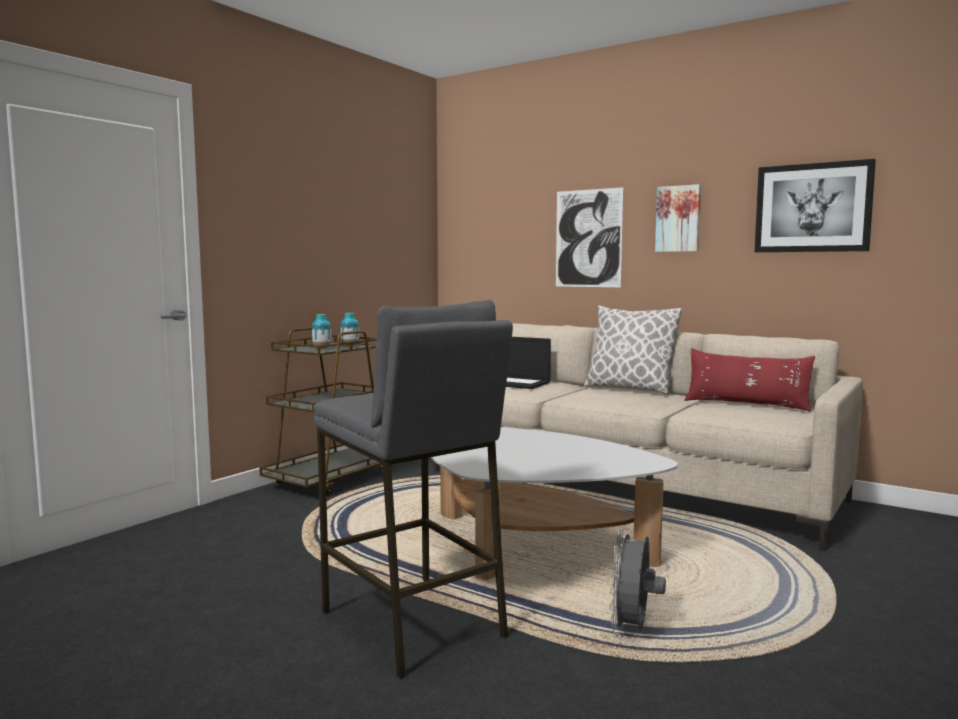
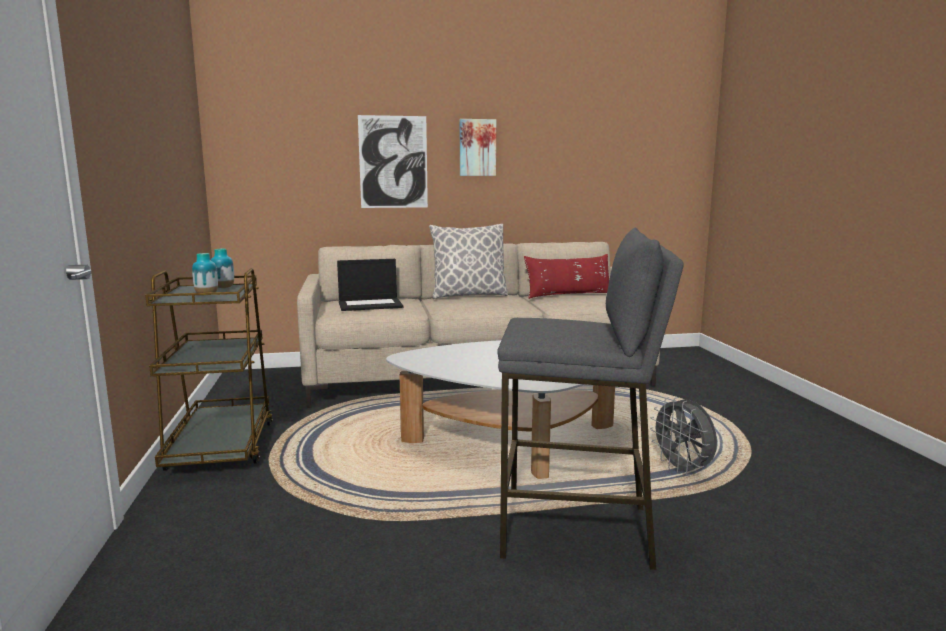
camera: 45 degrees left, 5 degrees up
picture [755,159,876,252] -> none

